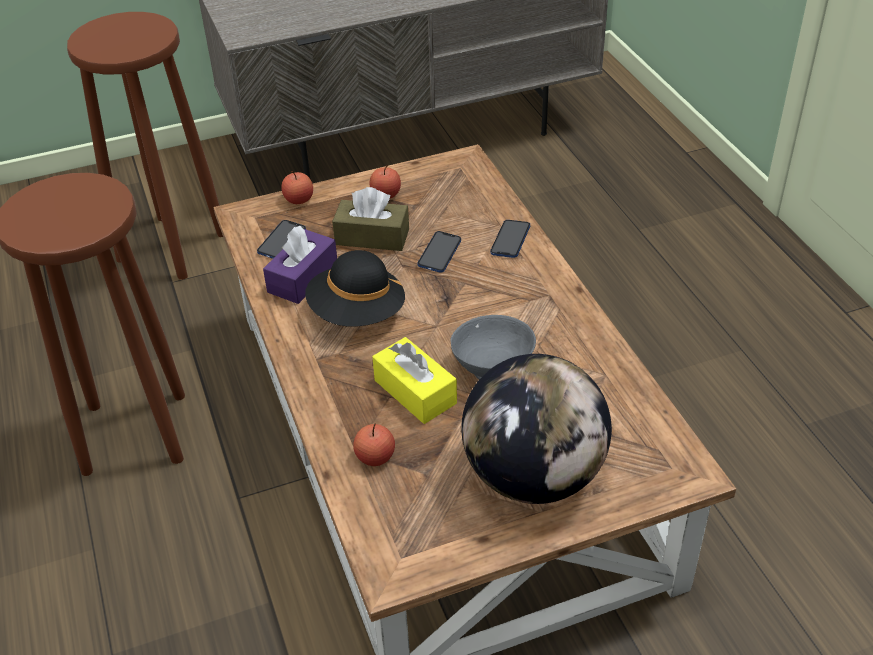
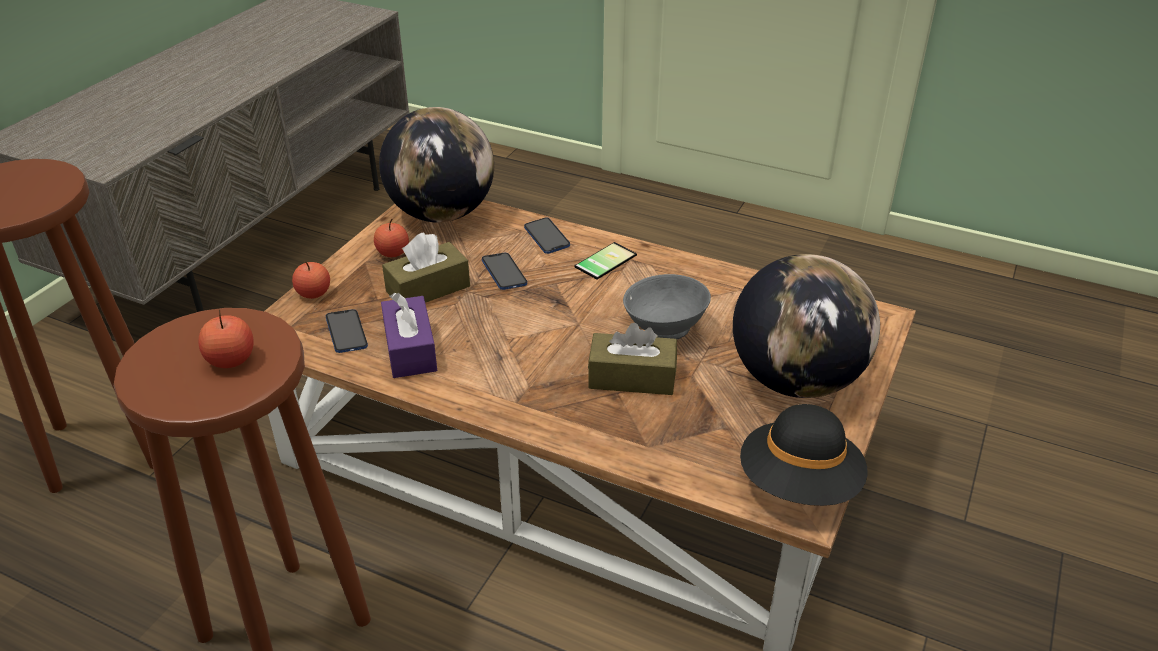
camera: 45 degrees left, 5 degrees down
black hat [305,250,405,326] -> black hat moved to [740,404,867,506]
apple [353,423,395,466] -> apple moved to [198,310,254,368]
yellow tissue box [372,337,457,424] -> brown tissue box [588,323,677,395]
none -> globe [379,107,494,223]
none -> phone [574,242,637,280]

